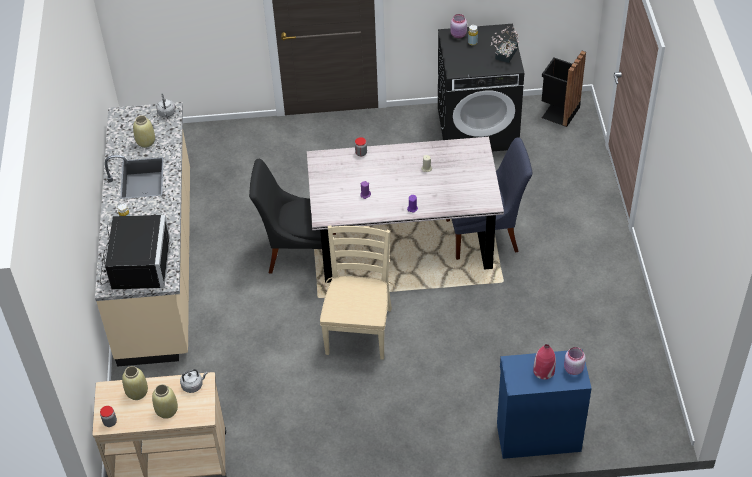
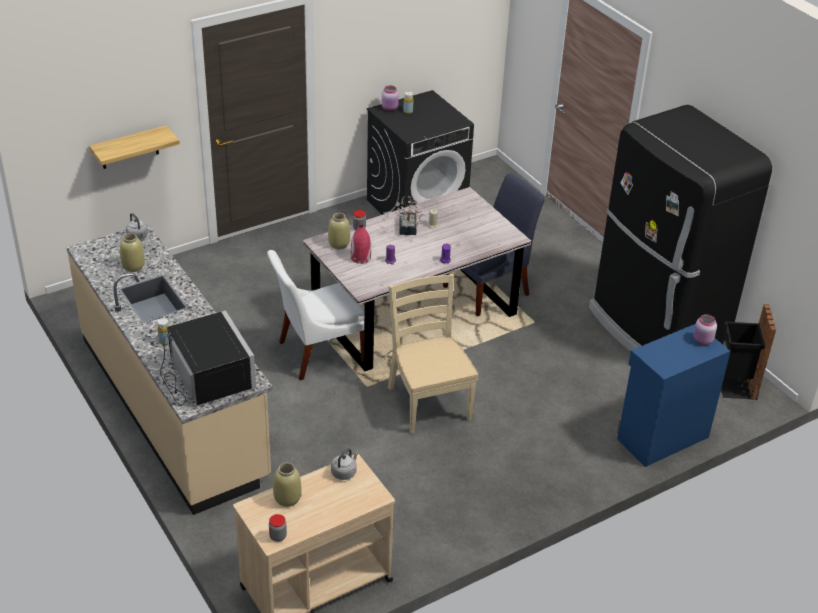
camera: 30 degrees left, 10 degrees down
beige vase [152,384,178,419] -> beige vase moved to [328,213,350,249]
black chair [249,159,336,273] -> white chair [267,250,364,380]
potted plant [491,26,519,63] -> potted plant moved to [395,196,425,235]
red vase [533,344,556,379] -> red vase moved to [351,225,371,264]
black trash can [542,51,586,127] -> black trash can moved to [721,304,776,400]
none -> shelf [89,126,180,169]
none -> black fridge [589,105,772,352]

